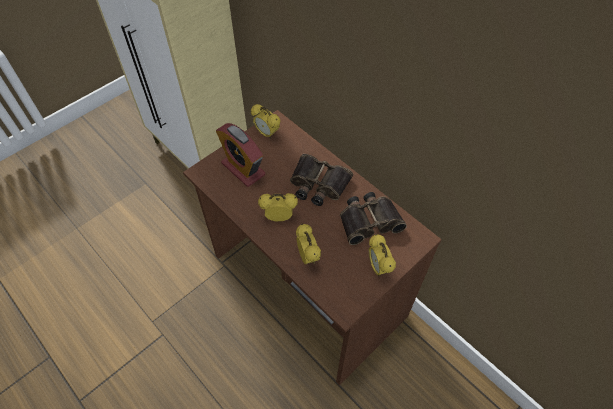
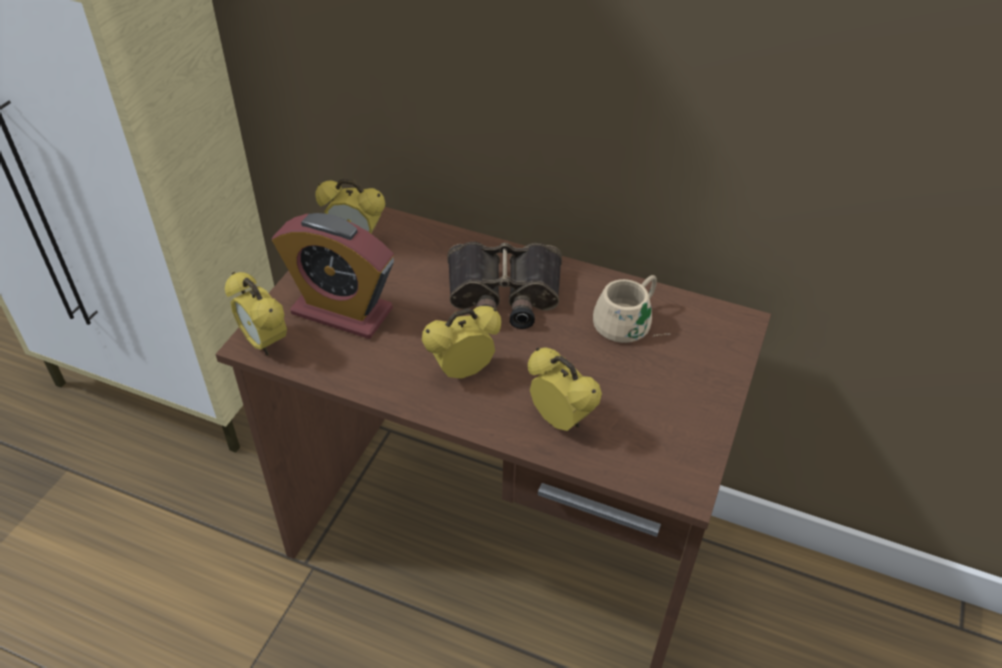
camera: 25 degrees left, 10 degrees down
binoculars [340,192,407,245] -> beige mug [593,275,670,343]
alarm clock [369,234,396,277] -> alarm clock moved to [225,272,287,356]

